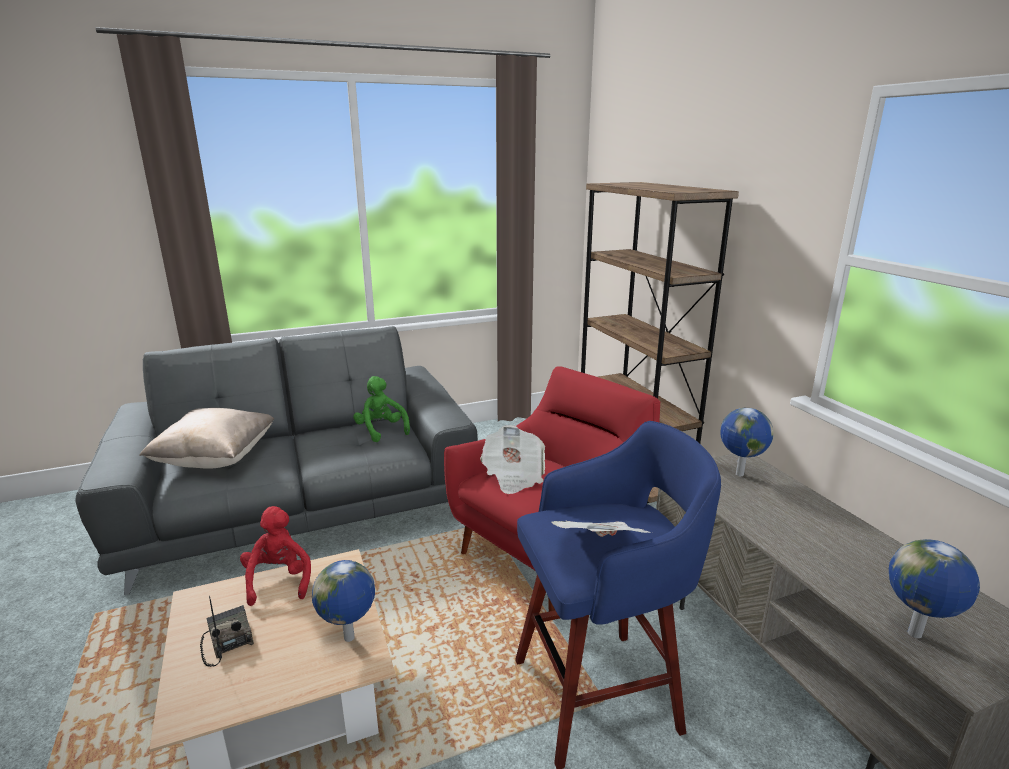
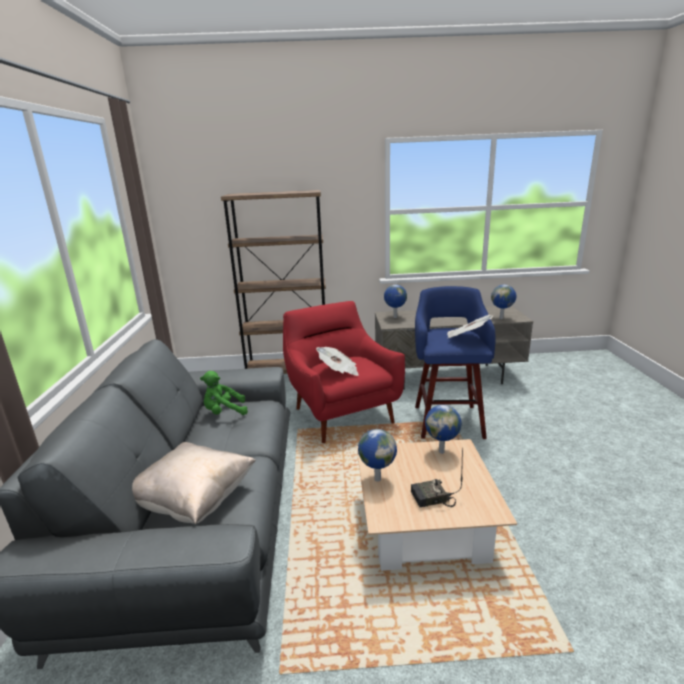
camera: 70 degrees left, 0 degrees up
red plush toy [240,506,311,606] -> globe [358,429,397,482]

